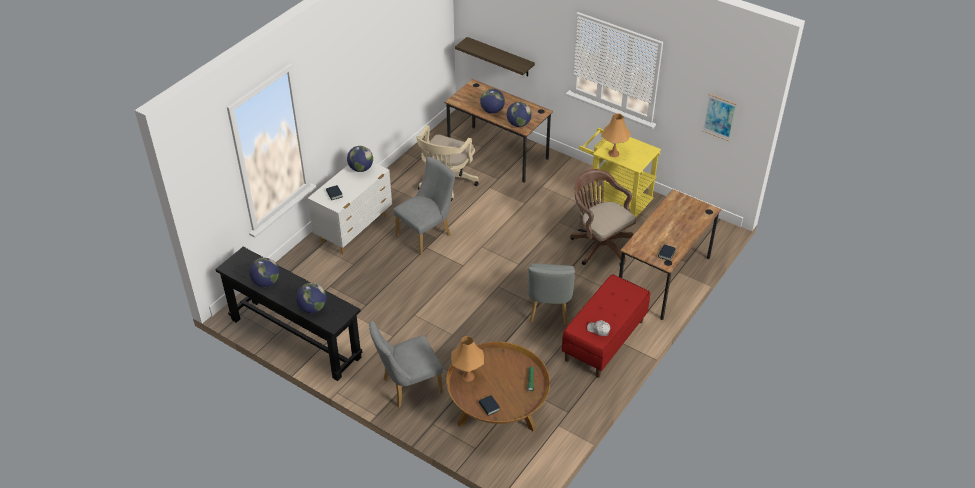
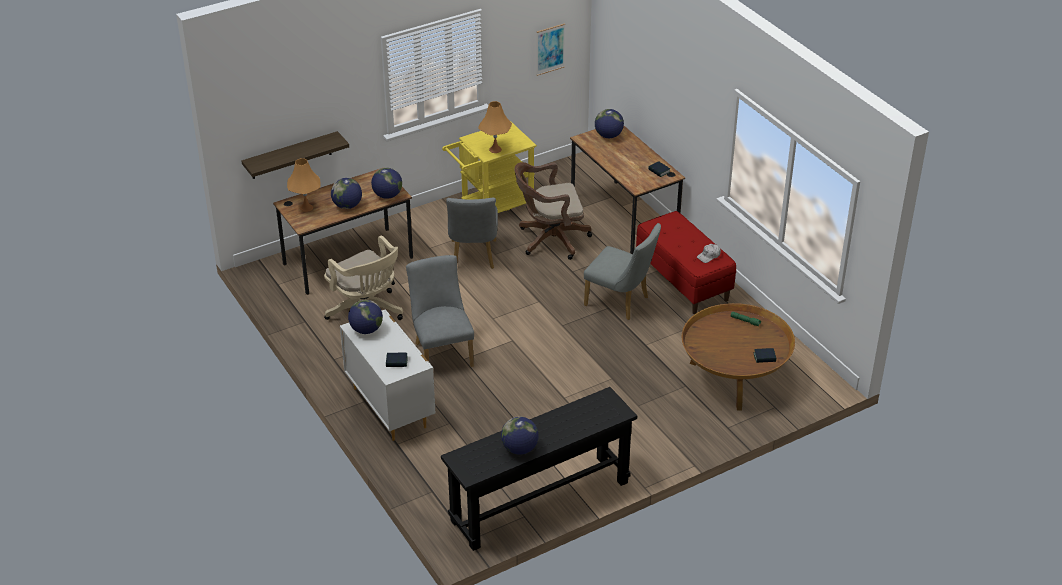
camera: 65 degrees left, 5 degrees down
globe [296,283,327,313] -> globe moved to [595,109,624,138]
grey chair [369,321,443,407] -> grey chair moved to [446,198,498,269]
orange table lamp [451,336,484,382] -> orange table lamp moved to [287,158,321,212]

